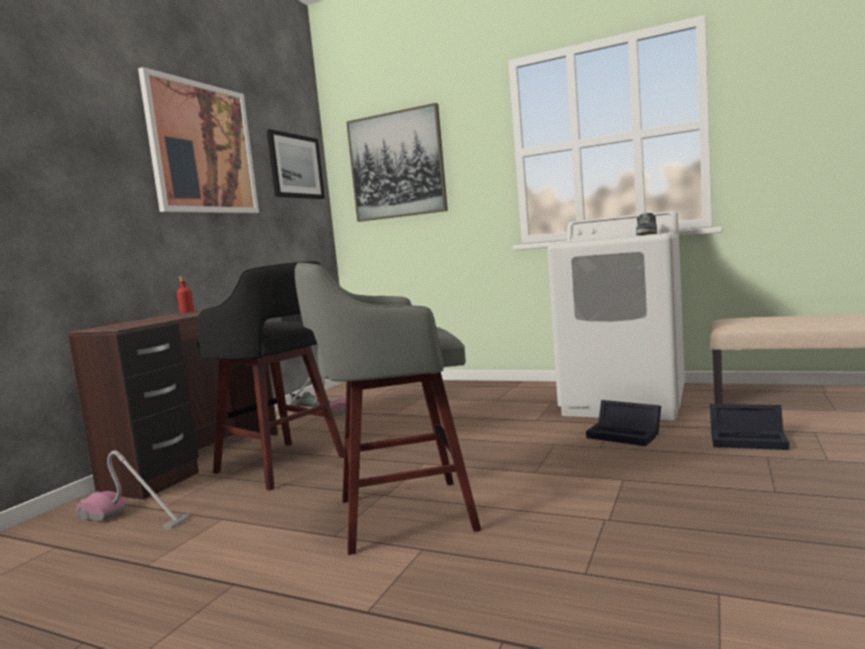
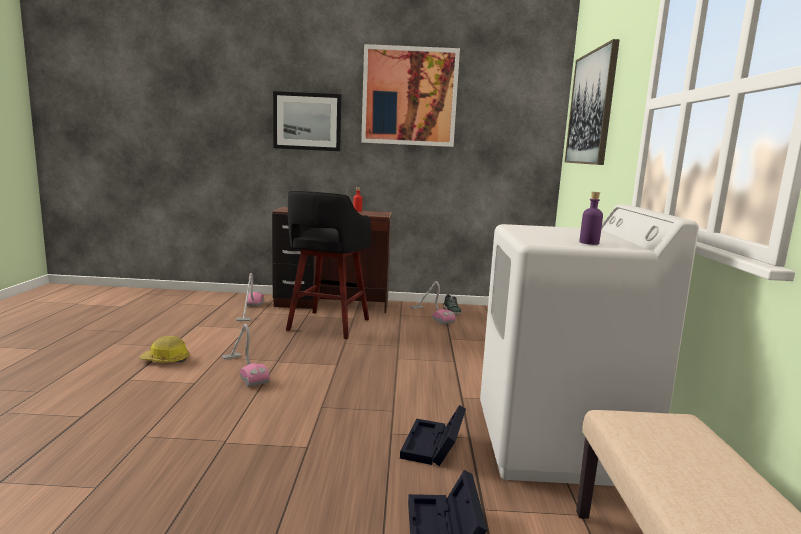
camera: 65 degrees right, 5 degrees up
picture [267,129,325,199] -> picture moved to [273,91,341,151]
grey stool [295,263,481,555] -> vacuum cleaner [222,324,270,387]
shoe [636,213,657,235] -> purple bottle [579,192,603,245]
none -> hard hat [140,336,190,363]

